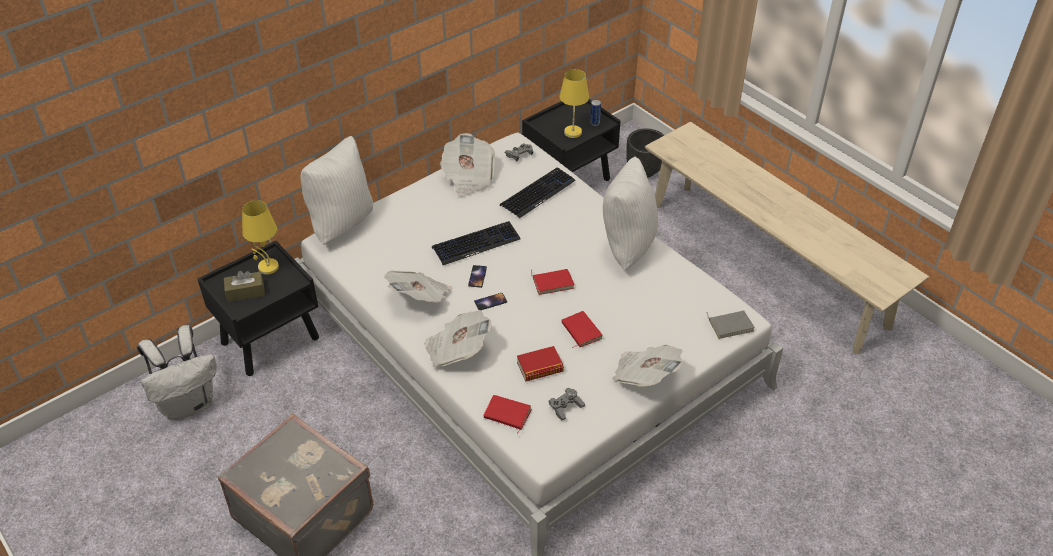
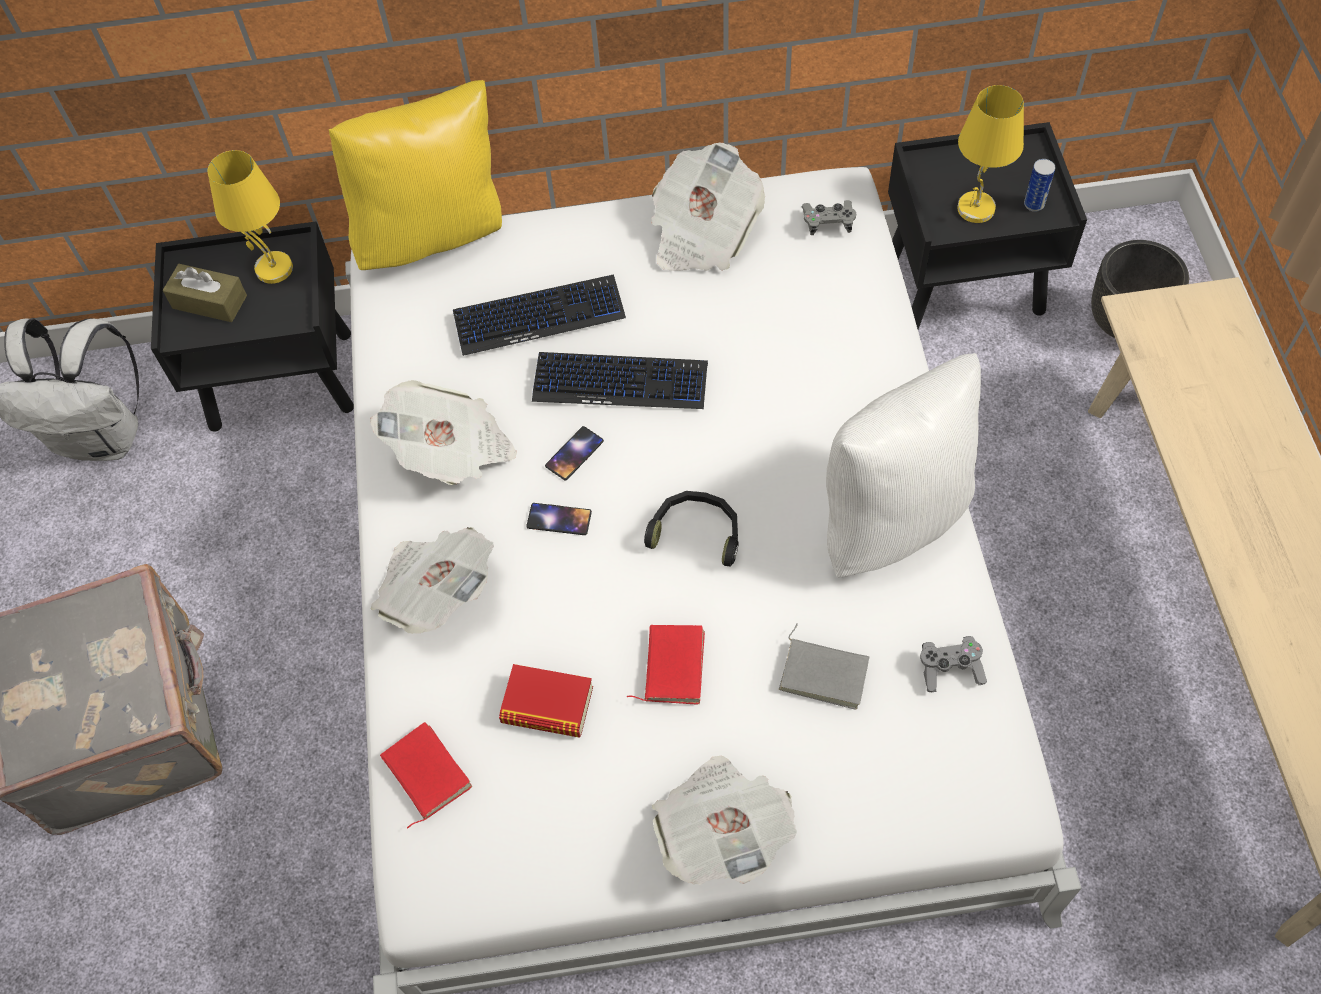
camera: 35 degrees right, 15 degrees up
white pillow [300,136,373,245] -> yellow pillow [329,80,502,270]
keyboard [500,167,576,218] -> keyboard moved to [453,274,626,356]
red book [531,269,575,295] -> black headphones [644,491,739,567]
grey game controller [549,388,585,421] -> grey game controller moved to [920,636,987,692]
grey book [707,310,755,339] -> grey book moved to [779,623,869,710]

